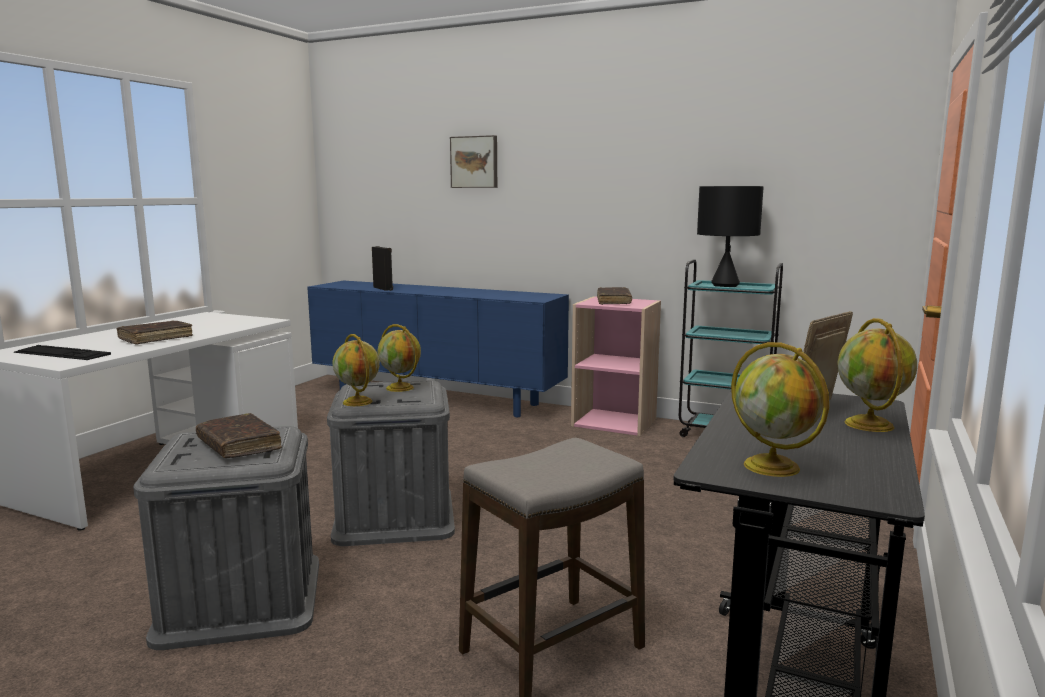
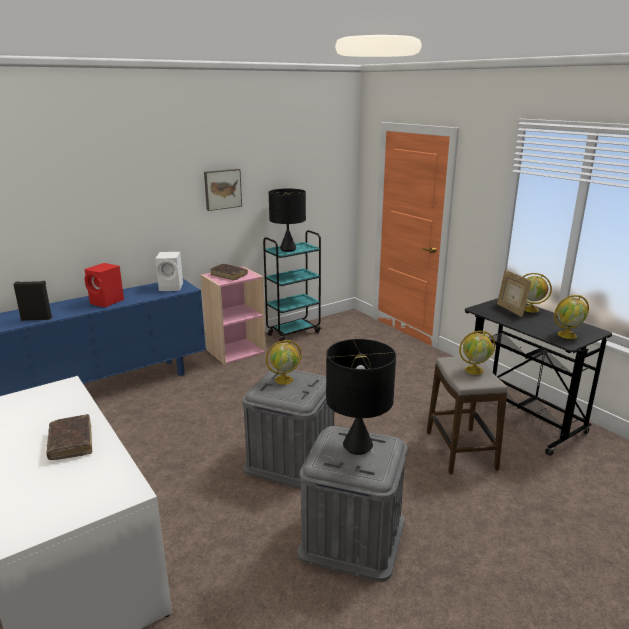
camera: 60 degrees left, 10 degrees up
keyboard [14,345,111,360] -> none
brown book [196,413,282,458] -> black table lamp [326,339,396,455]
globe [333,334,380,406] -> globe moved to [459,331,495,375]
picture [450,135,497,188] -> picture moved to [204,169,242,211]
none -> red speaker [84,263,124,307]
none -> white speaker [155,252,183,291]

